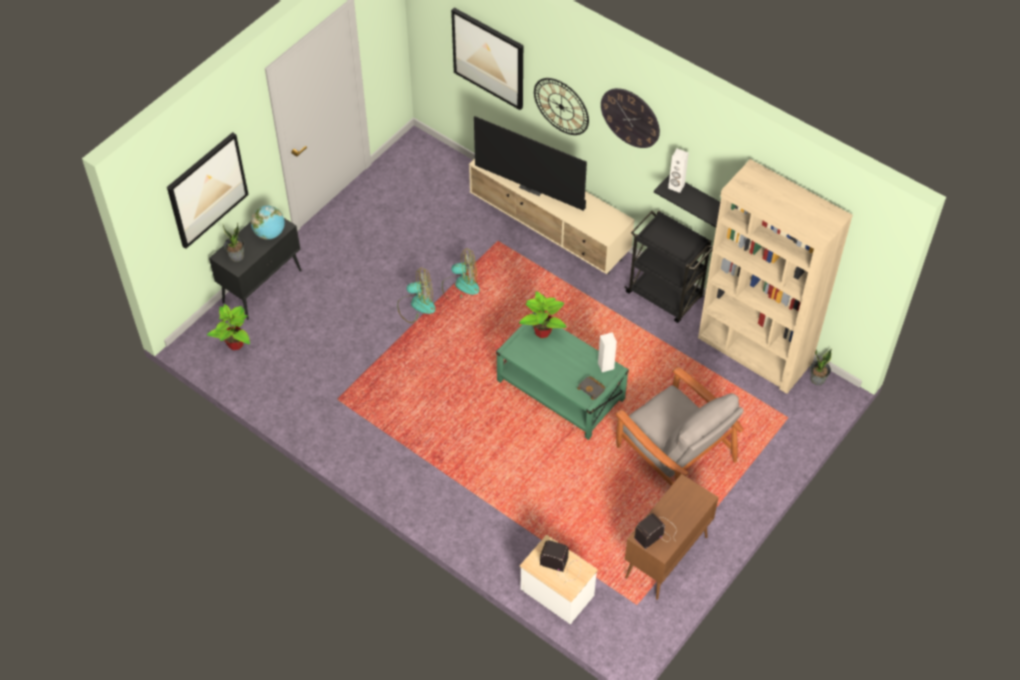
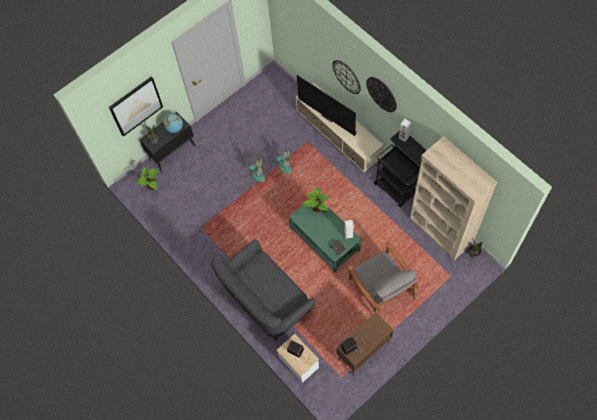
camera: 15 degrees right, 10 degrees up
picture [451,8,523,110] -> none
none -> grey sofa [211,239,315,341]

